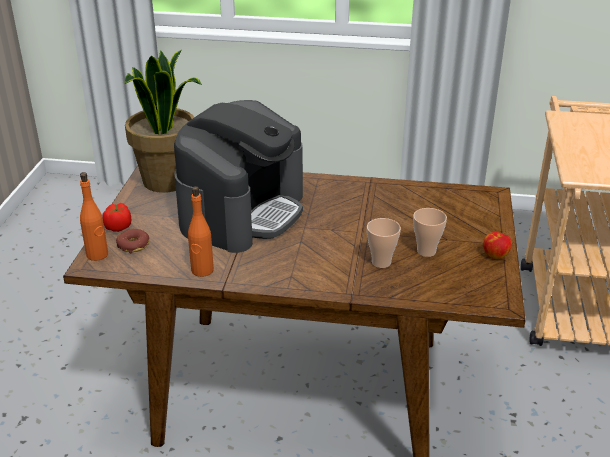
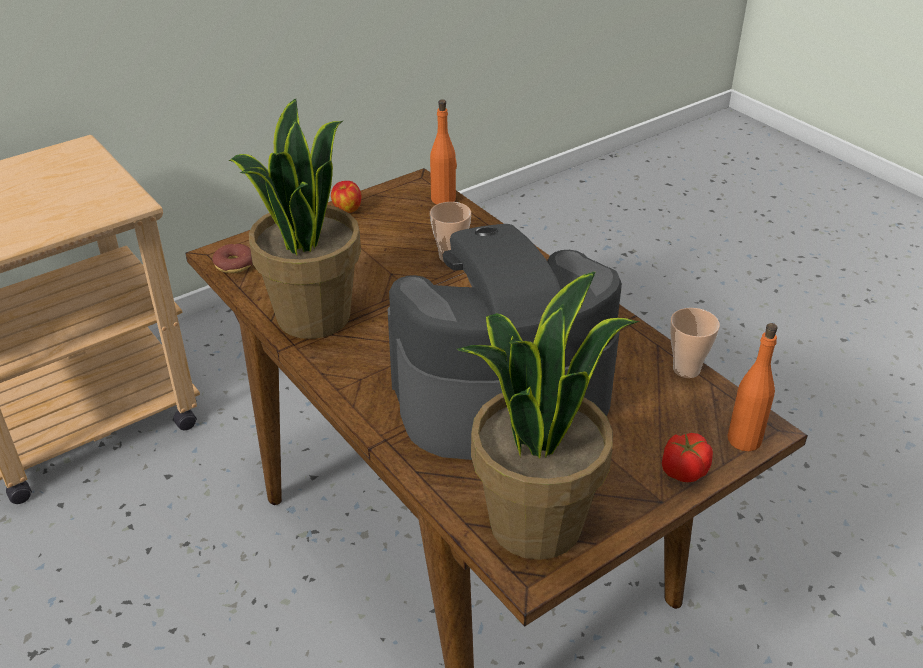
camera: 135 degrees left, 5 degrees up
donut [116,229,149,253] -> donut moved to [212,244,253,273]
orange bottle [188,186,214,277] -> orange bottle moved to [430,99,457,204]
cup [413,208,447,257] -> cup moved to [670,308,720,378]
none -> potted plant [229,99,361,339]

